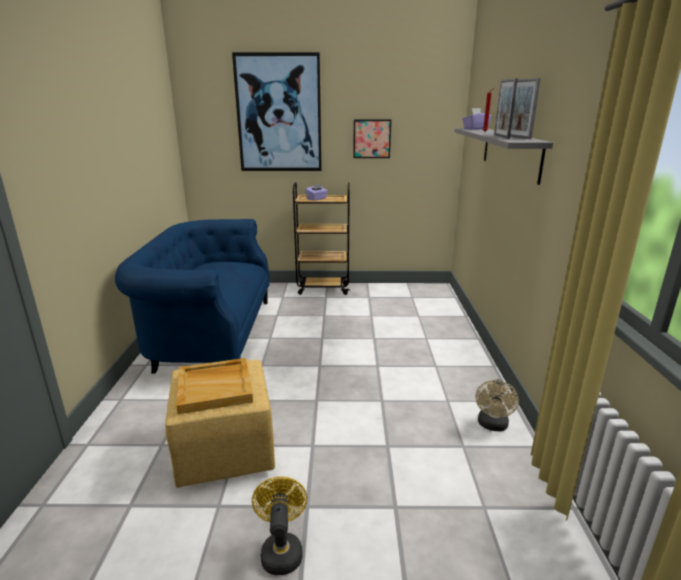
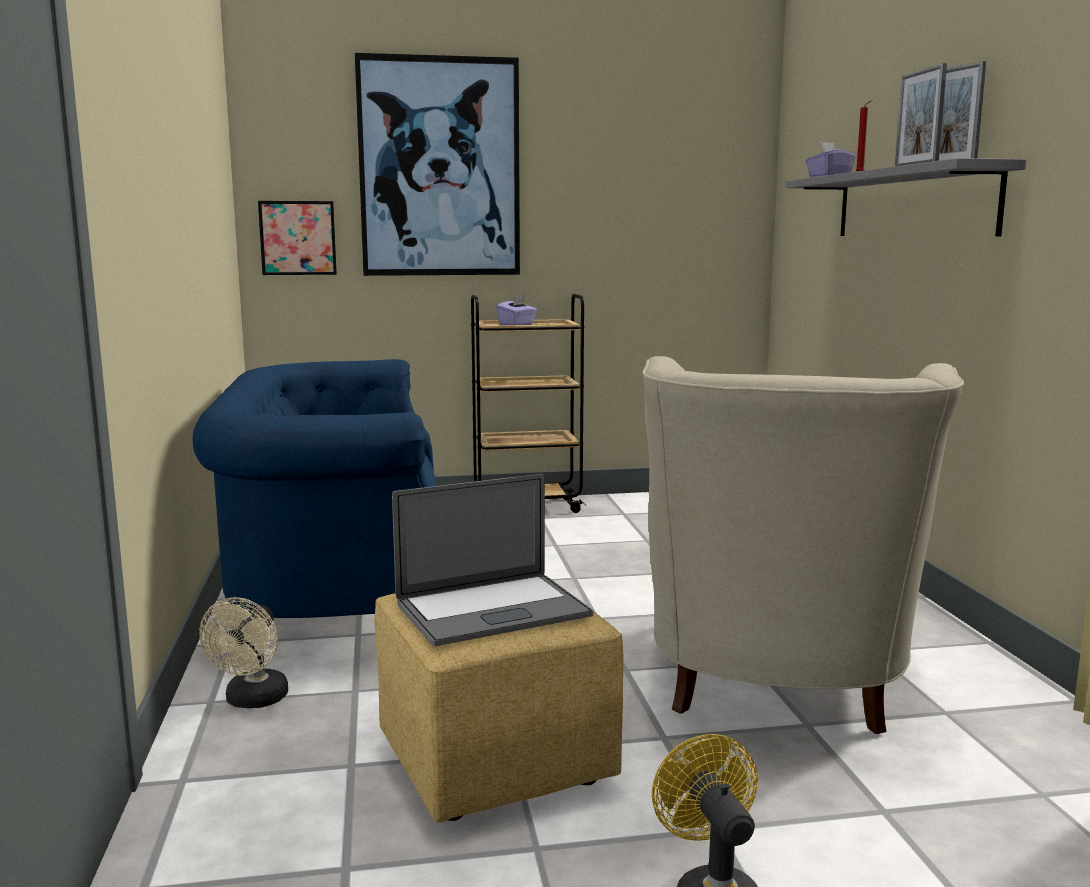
camera: 10 degrees left, 10 degrees down
beige tray [176,358,253,414] -> laptop [392,474,593,647]
picture [353,119,391,158] -> picture moved to [258,201,337,275]
beige fan [475,379,519,431] -> beige fan moved to [199,597,288,708]
none -> beige armchair [642,356,964,734]

